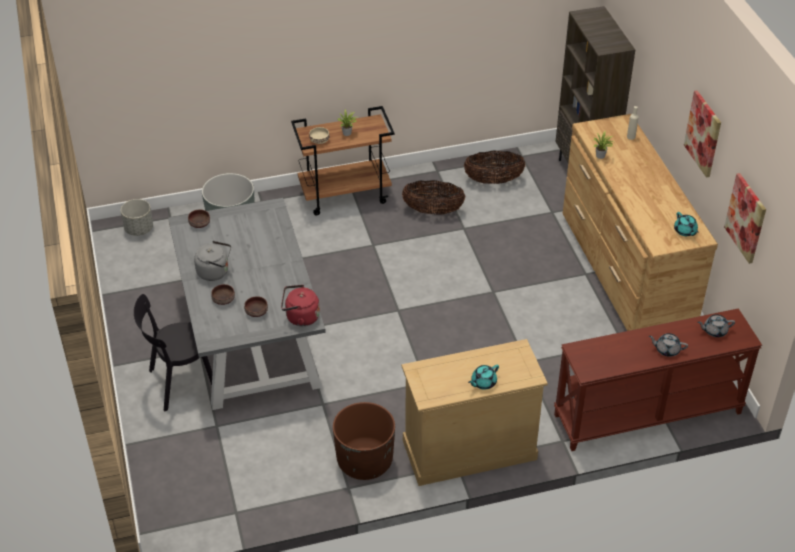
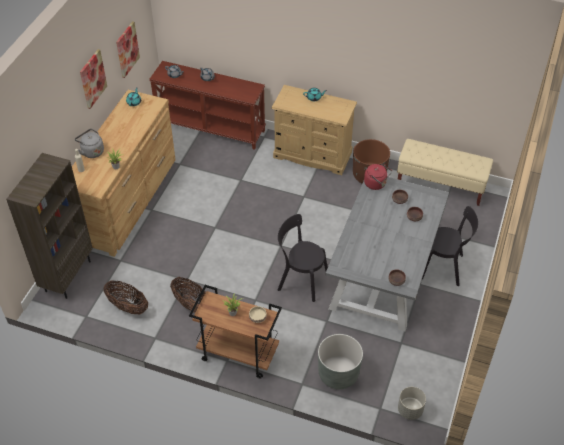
camera: 145 degrees left, 5 degrees up
grey kettle [194,241,231,281] -> grey kettle moved to [75,129,104,158]
none -> black chair [278,214,328,302]
none -> beige bench [397,139,493,206]

